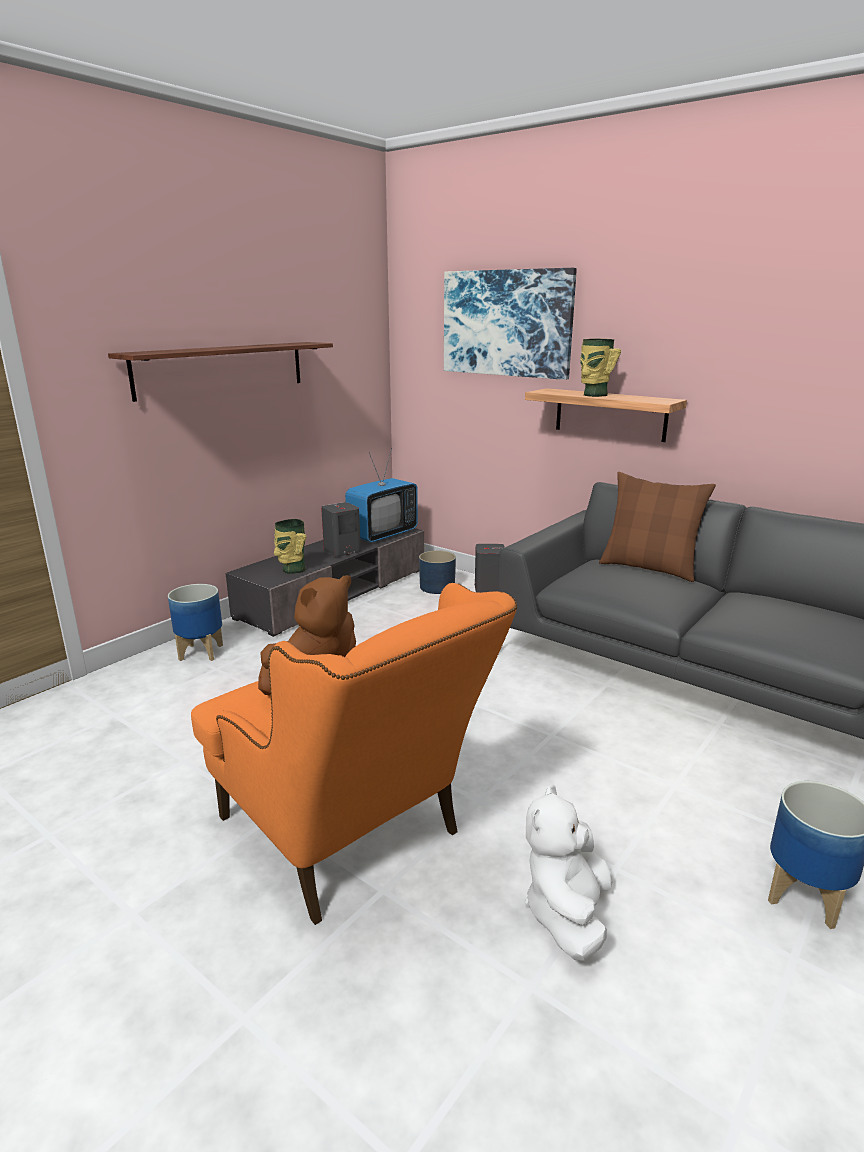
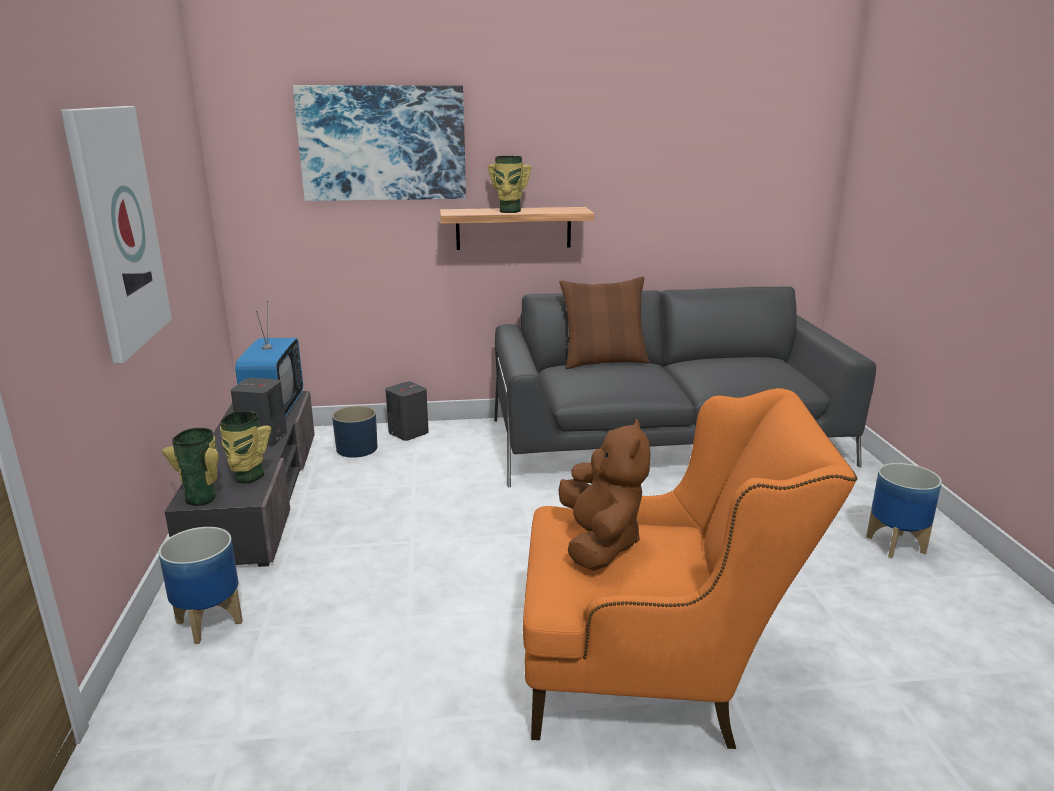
camera: 45 degrees left, 0 degrees up
shelf [108,342,333,402] -> picture [61,106,172,364]
white plush toy [525,784,613,961] -> none
none -> vase [162,428,219,506]

